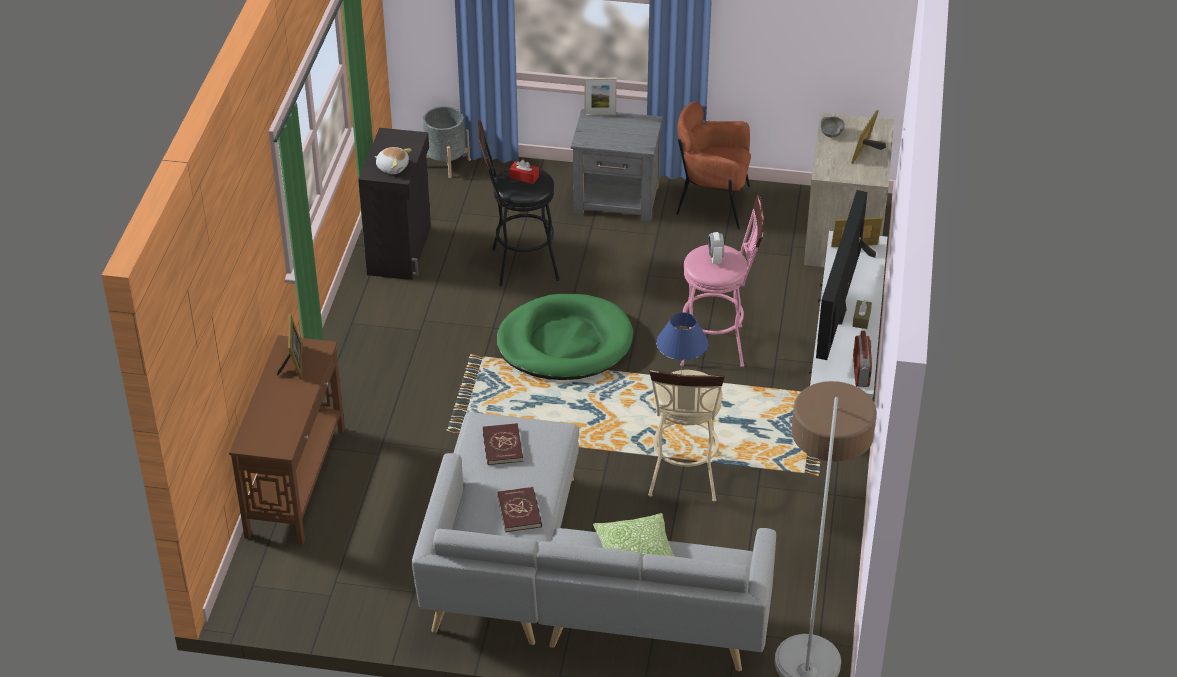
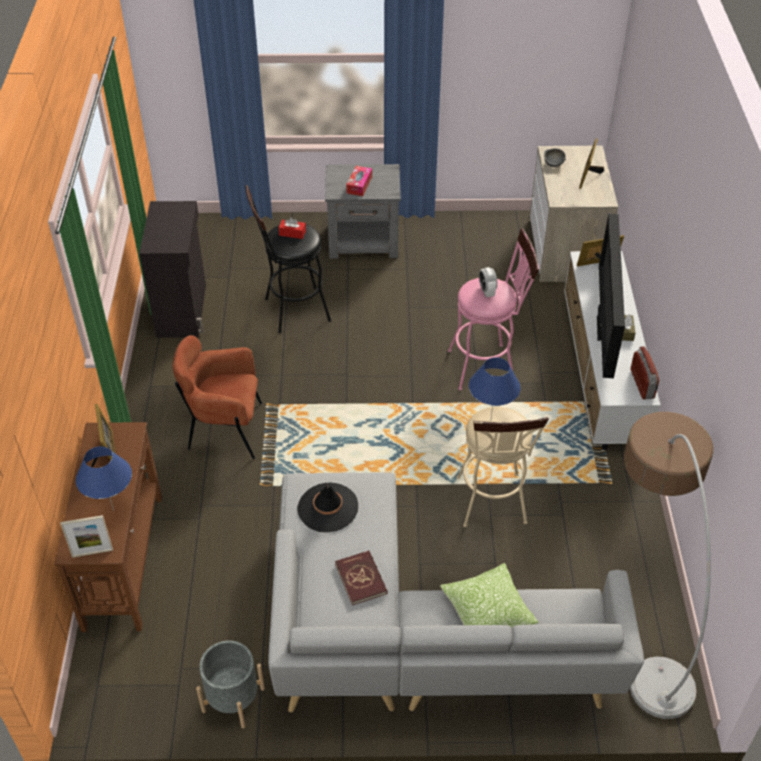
camera: 10 degrees left, 5 degrees up
plush toy [375,147,412,174] -> none
grey planter [423,106,471,178] -> grey planter moved to [196,640,265,728]
red book [483,423,523,465] -> black hat [298,483,358,533]
green dog bed [497,294,633,380] -> none
picture frame [584,77,617,116] -> picture frame moved to [61,515,113,558]
brown armchair [676,102,751,230] -> brown armchair moved to [173,335,262,459]
none -> blue table lamp [76,446,132,511]
none -> tissue box [346,166,372,196]

